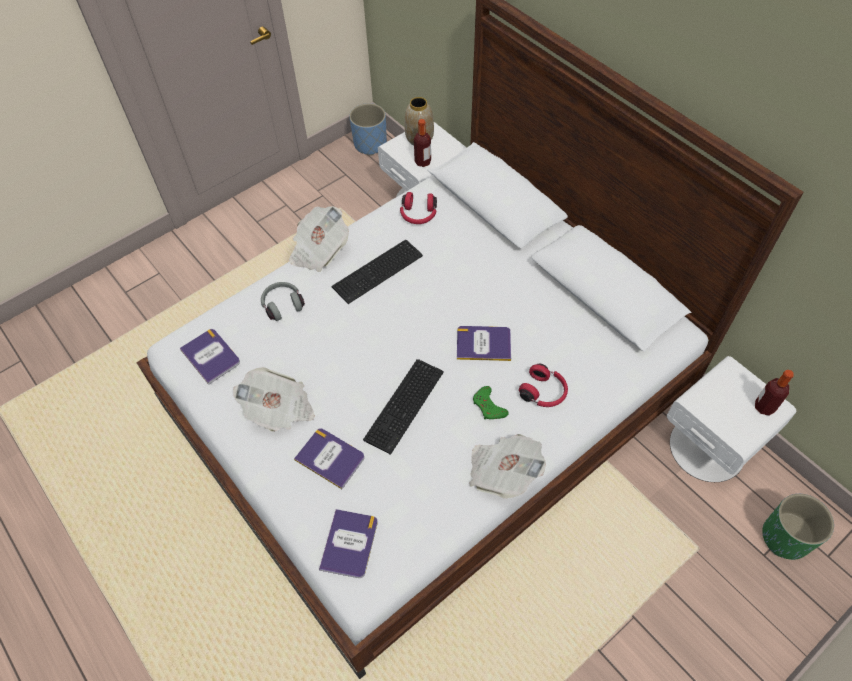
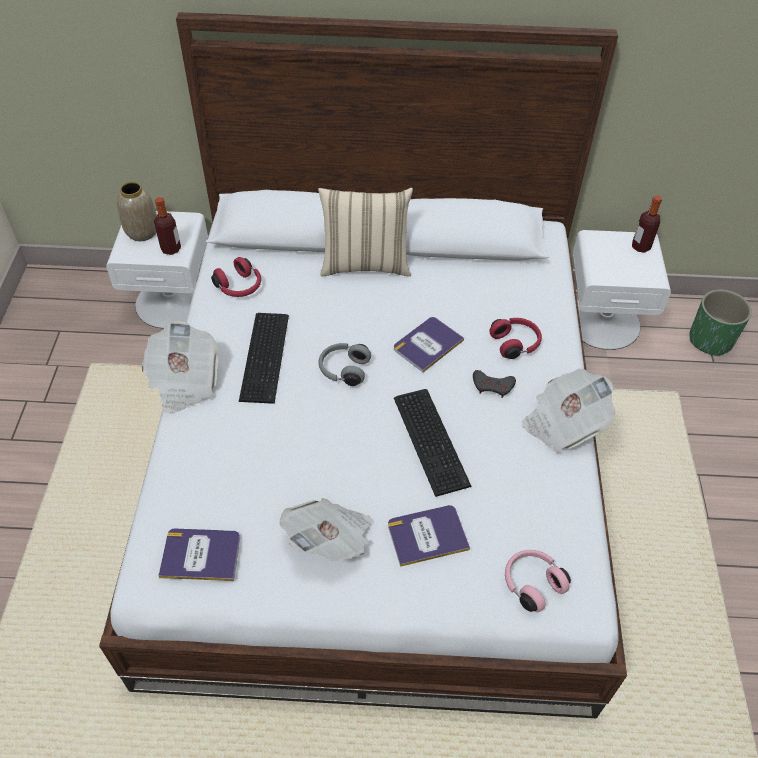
camera: 50 degrees left, 5 degrees down
grey headphones [261,282,305,321] -> grey headphones moved to [318,343,371,386]
book [319,509,378,578] -> pink headphones [505,550,571,612]
blue planter [349,103,387,155] -> none
green game controller [473,386,509,419] -> grey game controller [473,370,516,398]
none -> beige pillow [318,188,413,277]

